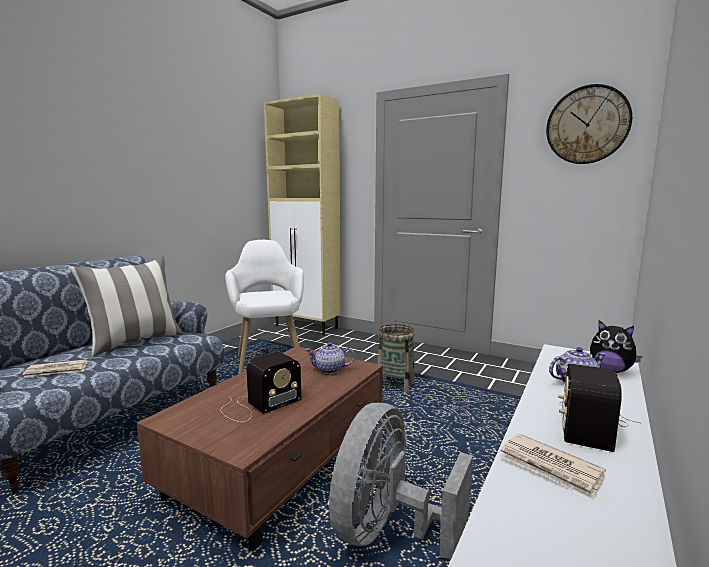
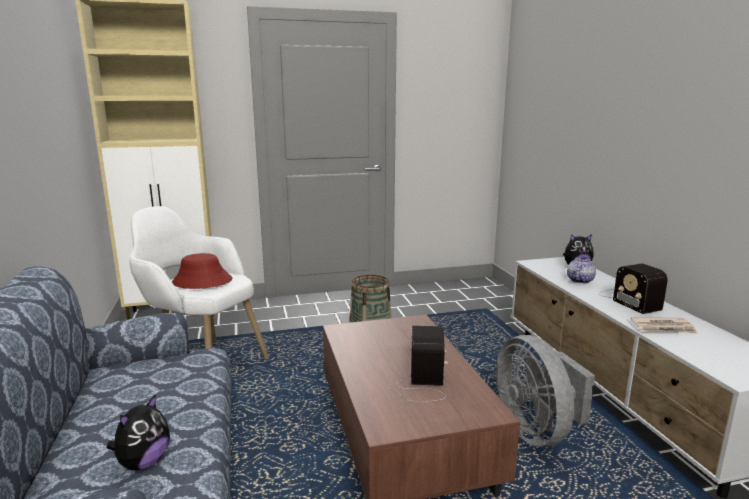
camera: 45 degrees left, 5 degrees up
newspaper [22,359,87,378] -> plush toy [107,395,170,471]
pillow [70,256,183,357] -> none
teapot [305,342,355,374] -> none
wall clock [546,84,632,164] -> none
none -> red hat [172,253,232,289]

